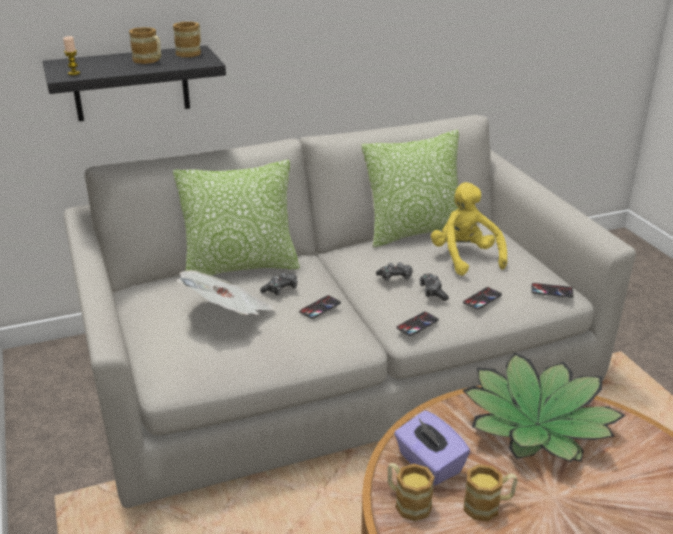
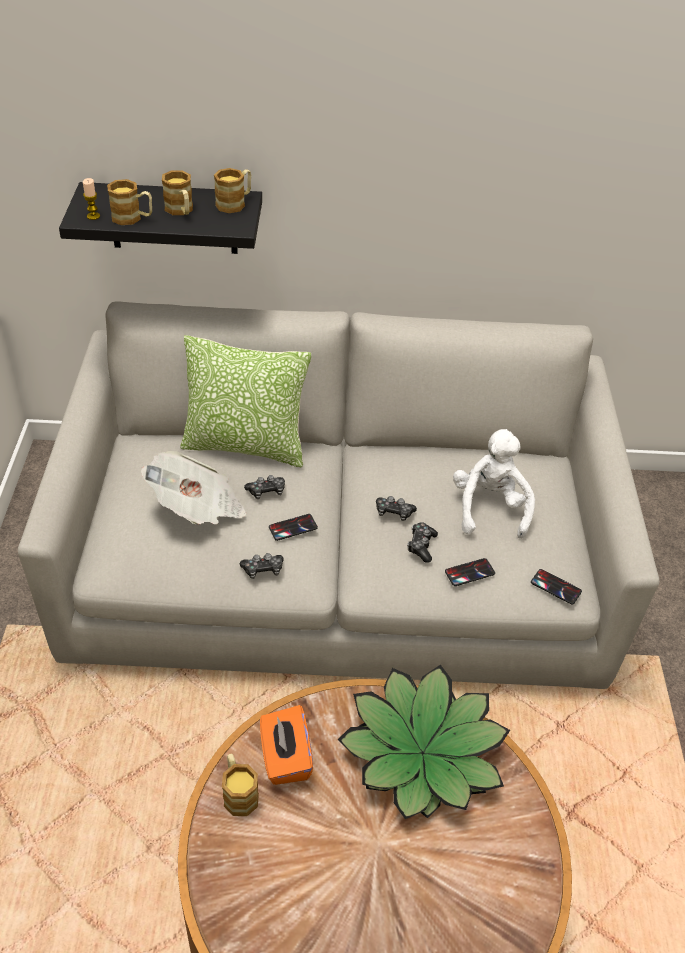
camera: 20 degrees right, 15 degrees up
pillow [362,130,459,248] -> none
purple tissue box [394,411,470,486] -> orange tissue box [260,705,313,785]
phone [396,312,439,336] -> none
yellow plush toy [431,182,507,276] -> white plush toy [453,429,535,539]
mug [464,464,518,521] -> mug moved to [107,179,152,225]
none -> game controller [240,553,284,579]

